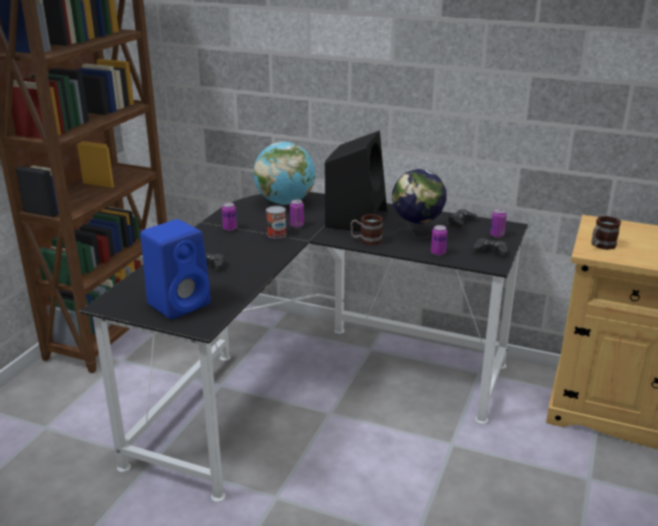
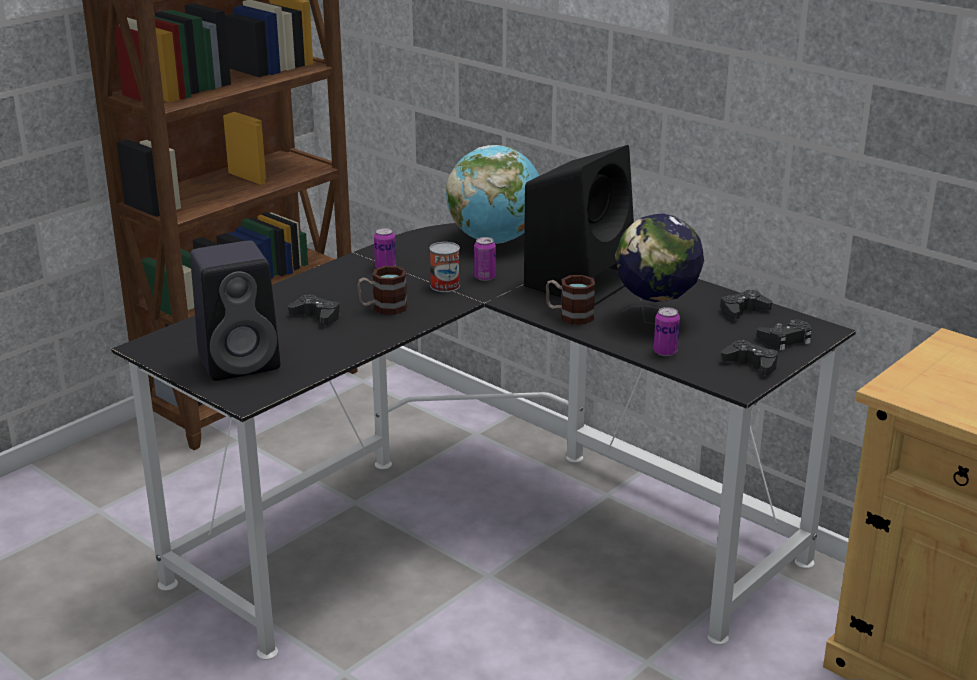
camera: 20 degrees right, 0 degrees up
blue speaker [140,219,211,319] -> black speaker [190,241,280,381]
can [490,209,507,238] -> black game controller [756,319,812,350]
mug [592,216,621,250] -> mug moved to [357,266,408,315]

